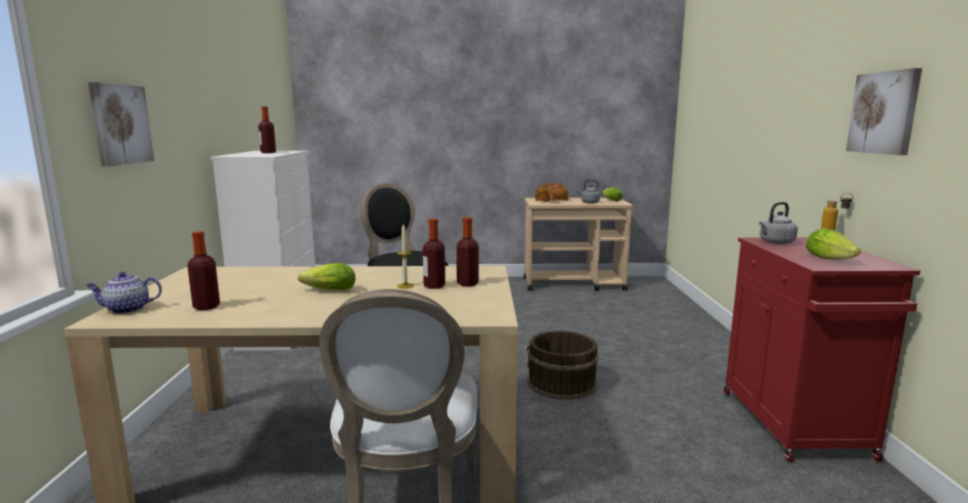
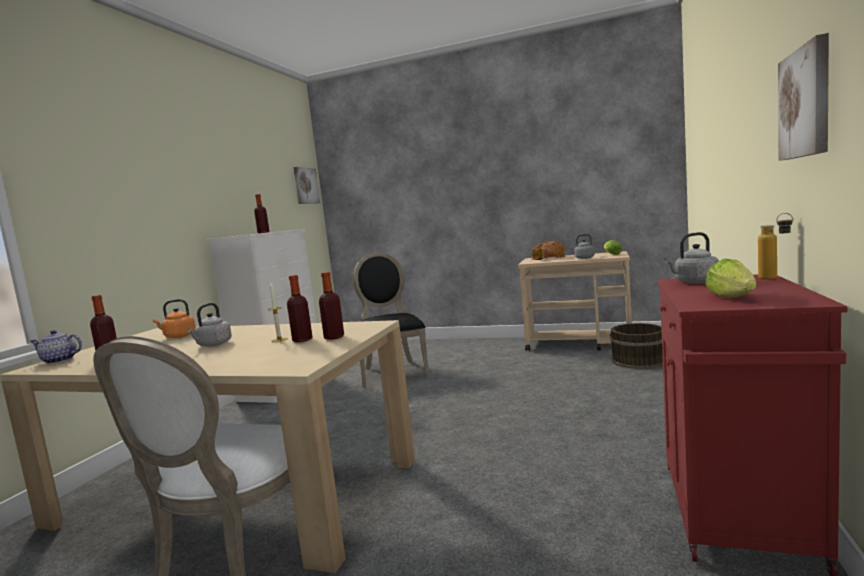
camera: 20 degrees right, 5 degrees down
picture [88,82,154,167] -> picture moved to [293,167,320,204]
lettuce [298,263,356,290] -> grey kettle [186,303,232,347]
brown bucket [527,331,599,400] -> brown bucket moved to [610,323,663,369]
none -> orange kettle [152,299,196,338]

